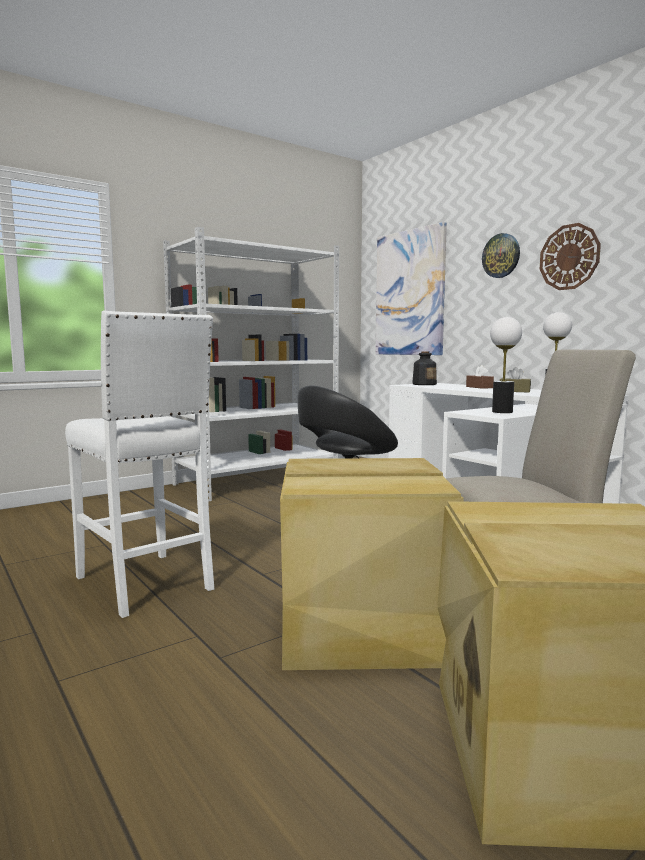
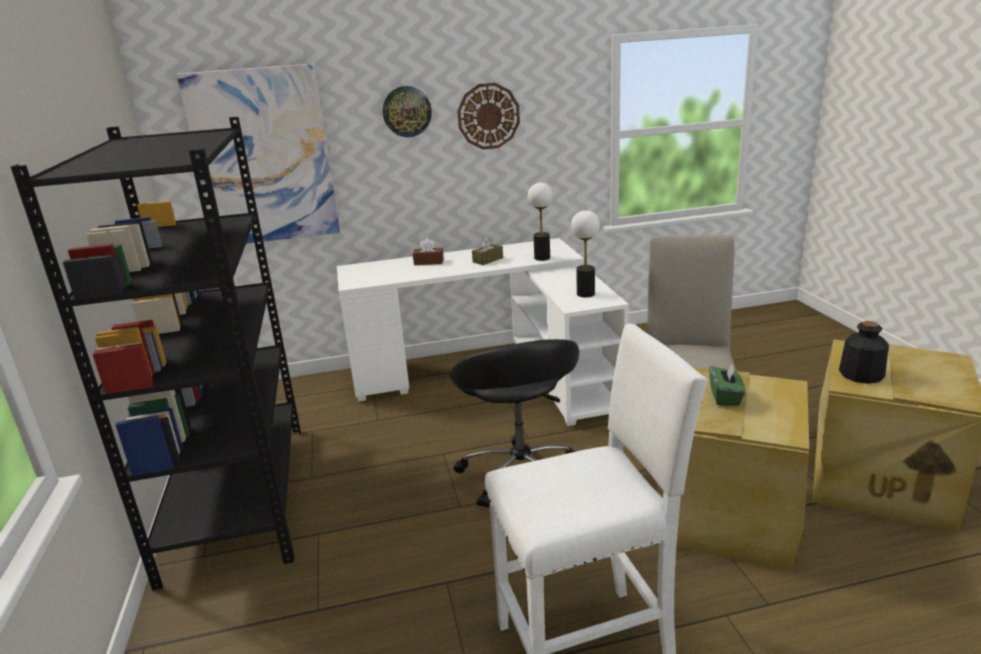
camera: 65 degrees left, 15 degrees up
white bookcase [163,227,339,502] -> black bookcase [11,117,301,590]
bottle [412,351,437,385] -> bottle moved to [839,321,889,384]
none -> green tissue box [709,363,746,406]

